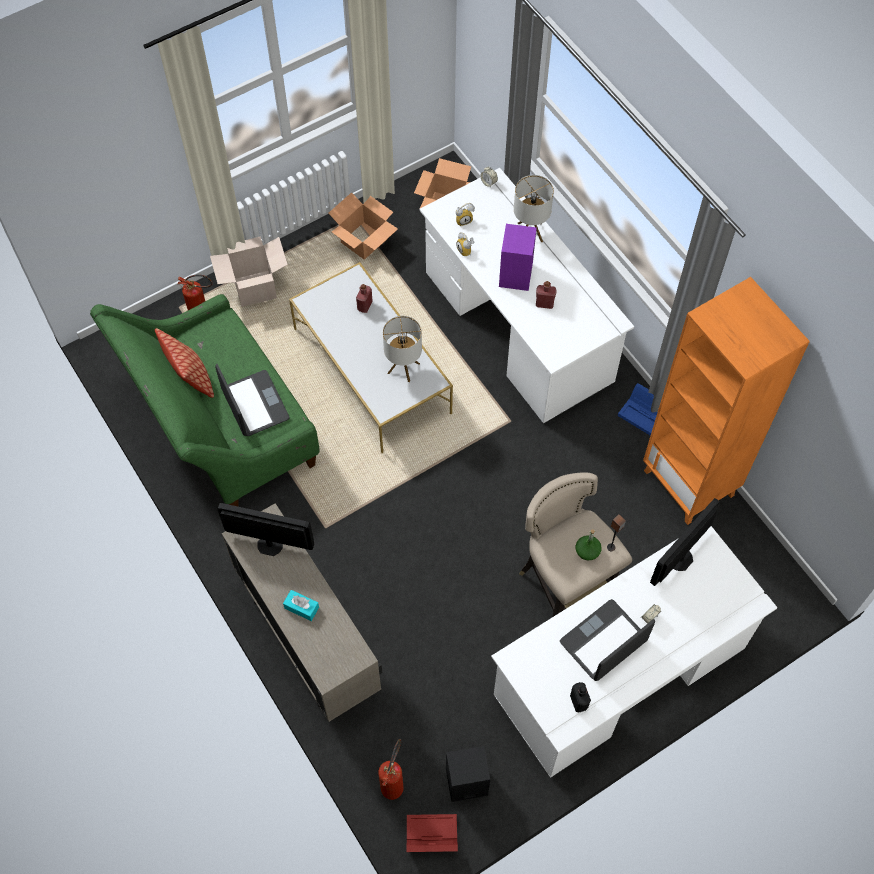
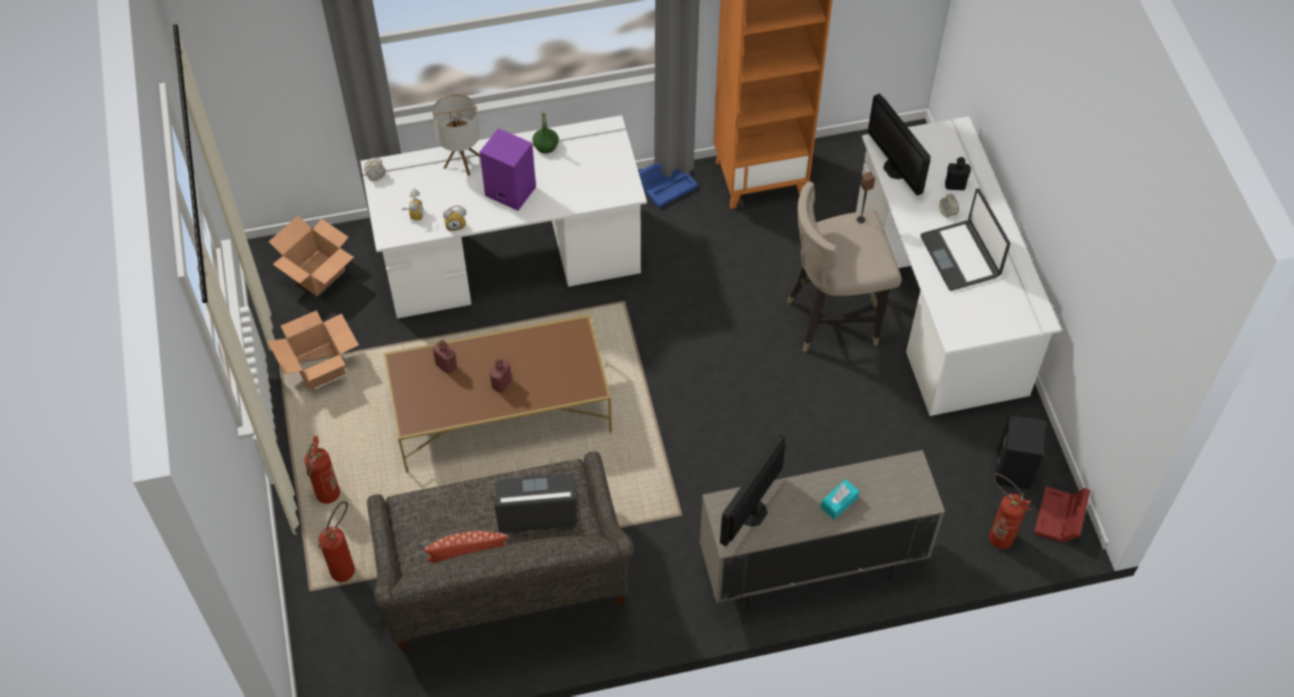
camera: 70 degrees left, 5 degrees down
green sofa [90,294,320,507] -> grey sofa [367,451,634,651]
cardboard box [210,236,288,307] -> fire extinguisher [304,436,340,504]
white coffee table [289,262,453,453] -> brown coffee table [383,315,612,473]
table lamp [383,316,422,382] -> none
red bottle [536,281,557,309] -> red bottle moved to [489,358,512,392]
black bottle [570,682,591,712] -> black bottle moved to [945,157,971,190]
green bottle [575,529,602,561] -> green bottle moved to [532,112,559,153]

